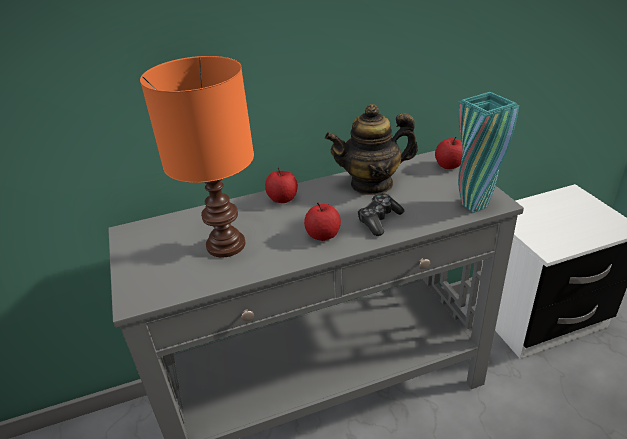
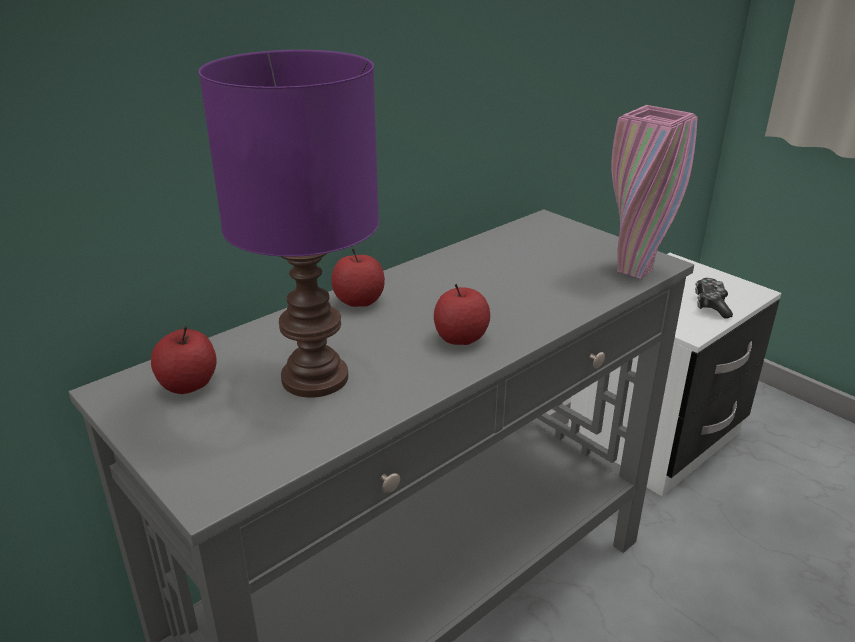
camera: 25 degrees left, 5 degrees down
orange table lamp [140,56,254,257] -> purple table lamp [199,50,379,398]
teapot [325,104,418,195] -> none
game controller [357,193,404,236] -> game controller moved to [695,278,733,319]
apple [435,136,463,169] -> apple moved to [151,326,216,394]
turquoise vase [458,92,519,213] -> pink vase [611,105,698,279]

